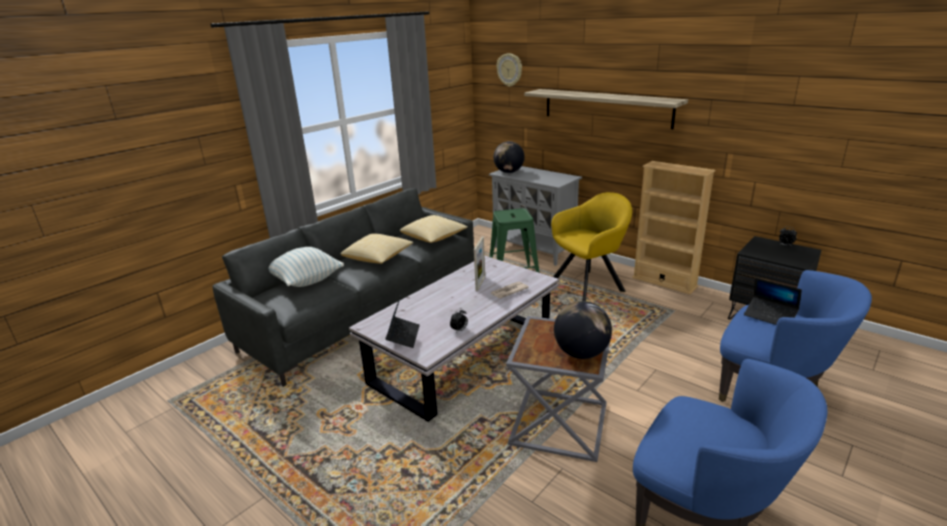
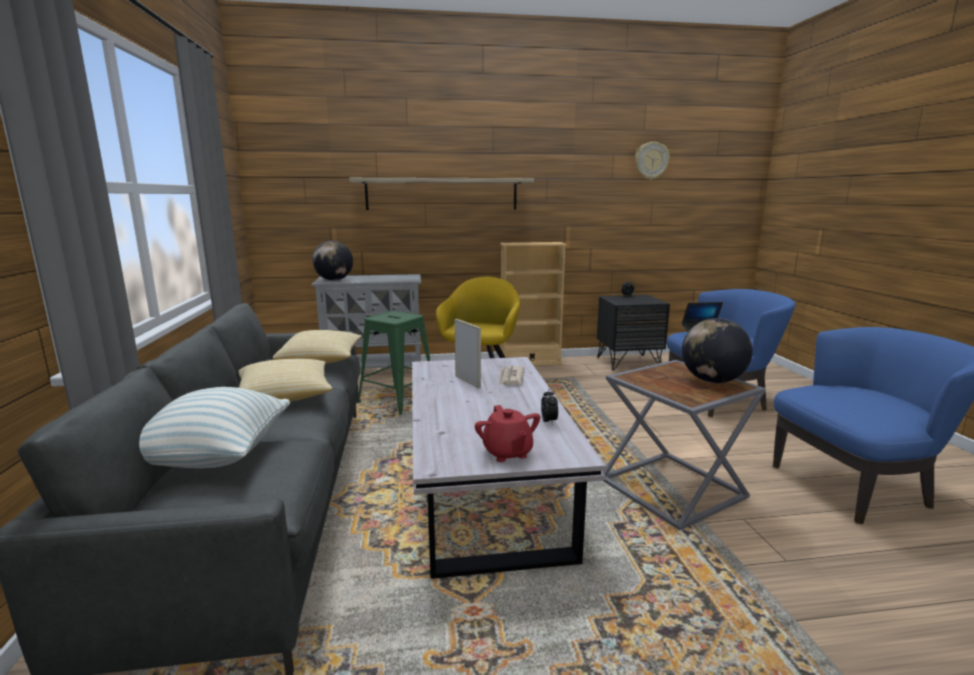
camera: 50 degrees left, 10 degrees down
laptop [385,295,420,348] -> red teapot [475,405,540,462]
wall clock [496,53,522,87] -> wall clock moved to [635,142,670,180]

